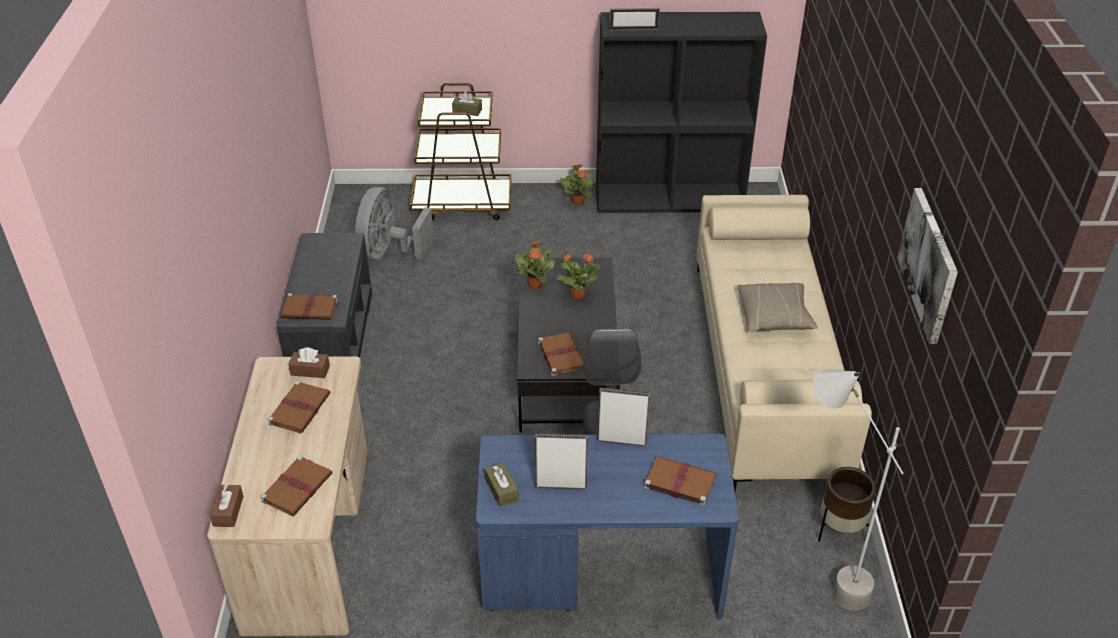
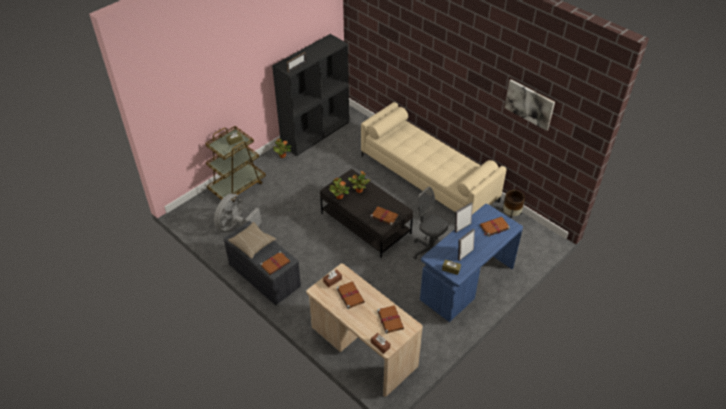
camera: 45 degrees left, 5 degrees up
grey fan [355,187,434,260] -> grey fan turned 60 degrees clockwise [214,194,262,231]
beige pillow [738,283,818,332] -> beige pillow moved to [228,222,276,259]
grey floor lamp [813,370,904,611] -> none

